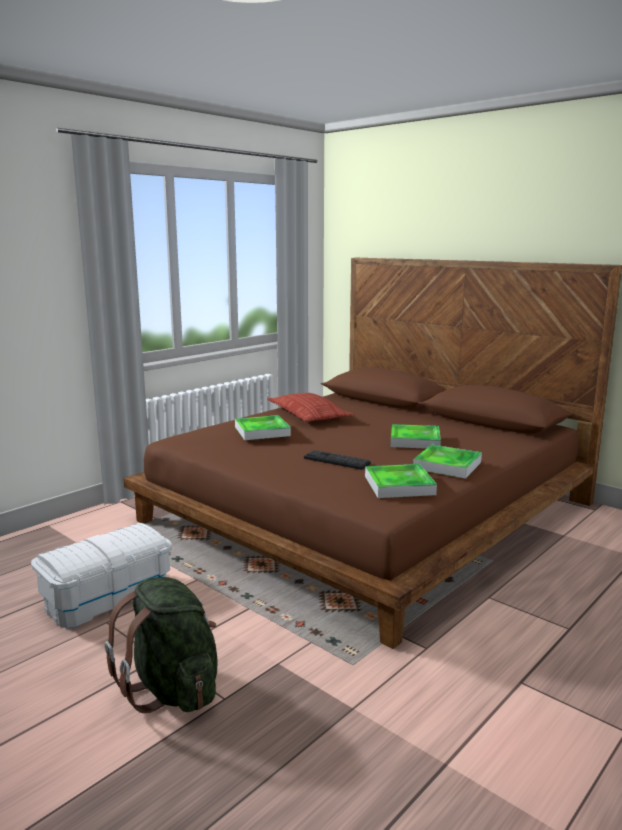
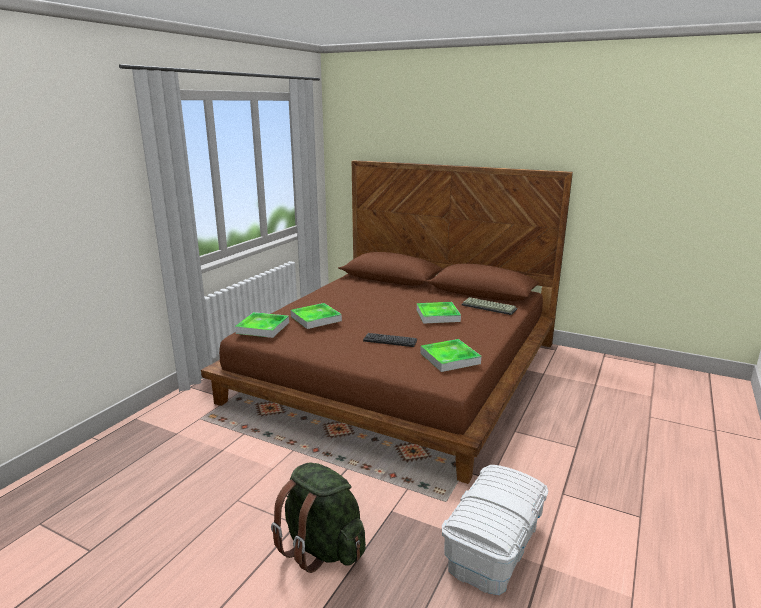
camera: 15 degrees left, 5 degrees up
white storage box [31,523,172,629] -> white storage box moved to [442,465,548,595]
pillow [268,393,354,422] -> none
tray [413,444,482,479] -> tray moved to [235,312,289,338]
none -> keyboard [462,297,517,315]

